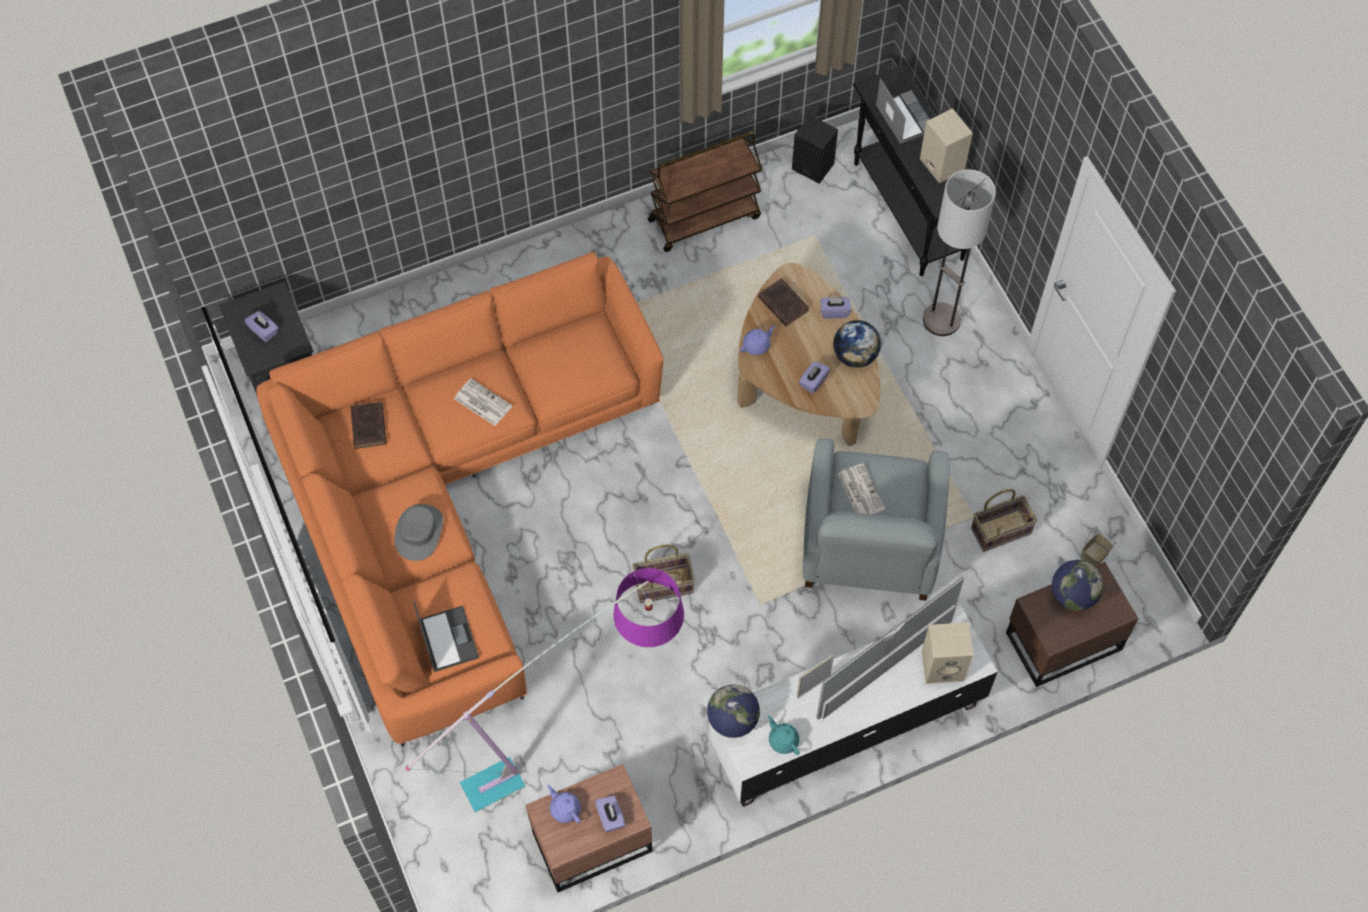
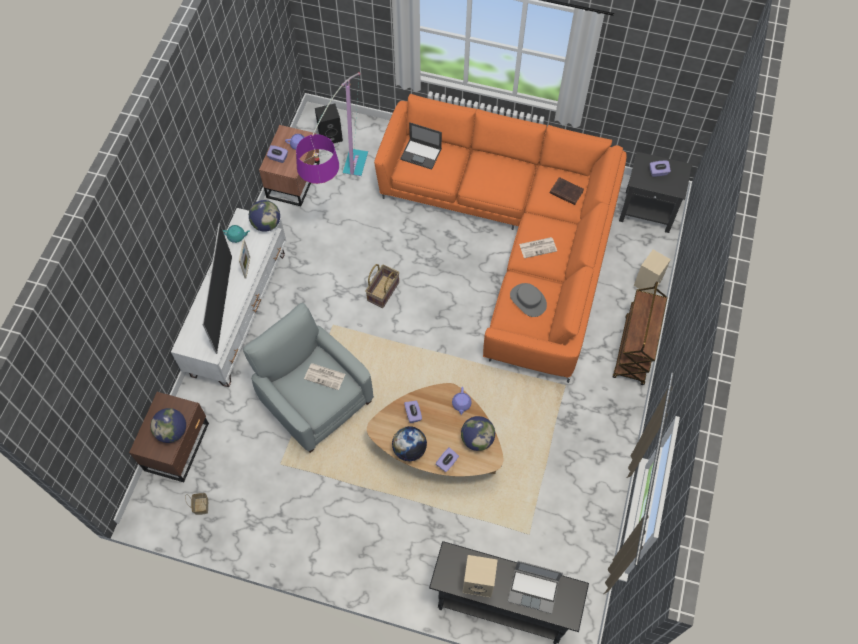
camera: 130 degrees right, 0 degrees up
grey hat [394,504,443,561] -> grey hat moved to [510,283,547,317]
brown cart [648,132,763,252] -> brown cart moved to [613,282,667,385]
brown book [758,278,809,326] -> globe [461,416,495,451]
black speaker [792,115,838,184] -> black speaker moved to [315,104,343,144]
beige speaker [922,622,974,684] -> beige speaker moved to [634,250,671,294]
floor lamp [923,170,996,336] -> none
basket [971,489,1037,552] -> none

